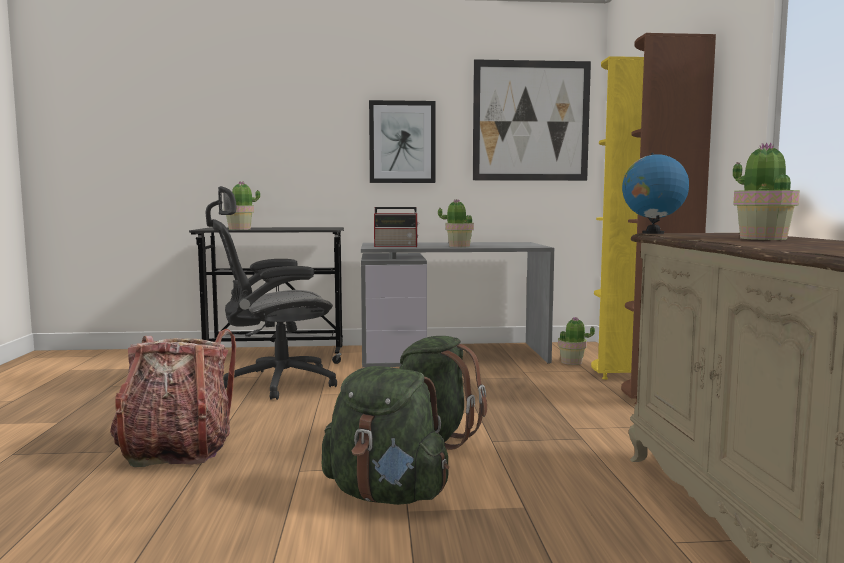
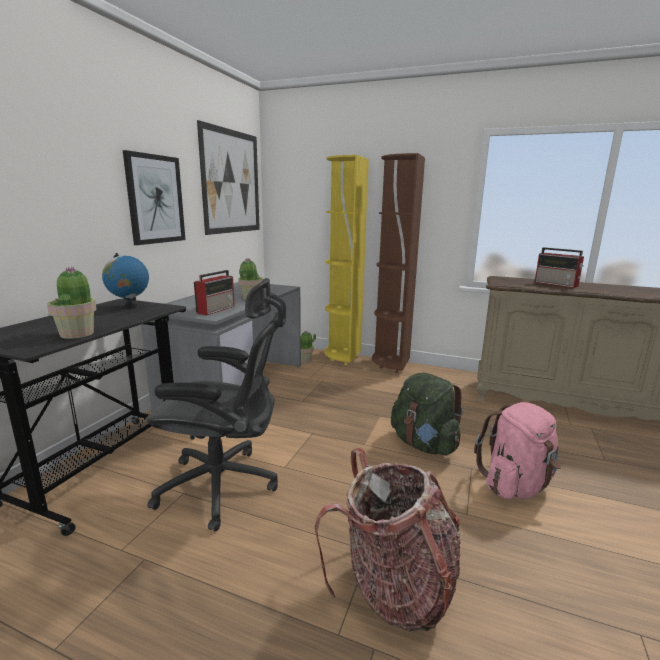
camera: 65 degrees left, 10 degrees up
office chair [206,186,337,400] -> office chair turned 90 degrees counterclockwise [146,278,286,532]
green backpack [322,366,449,505] -> pink backpack [474,402,561,499]
globe [622,153,689,234] -> globe moved to [102,253,149,309]
potted plant [733,143,800,240] -> radio [535,247,584,288]

